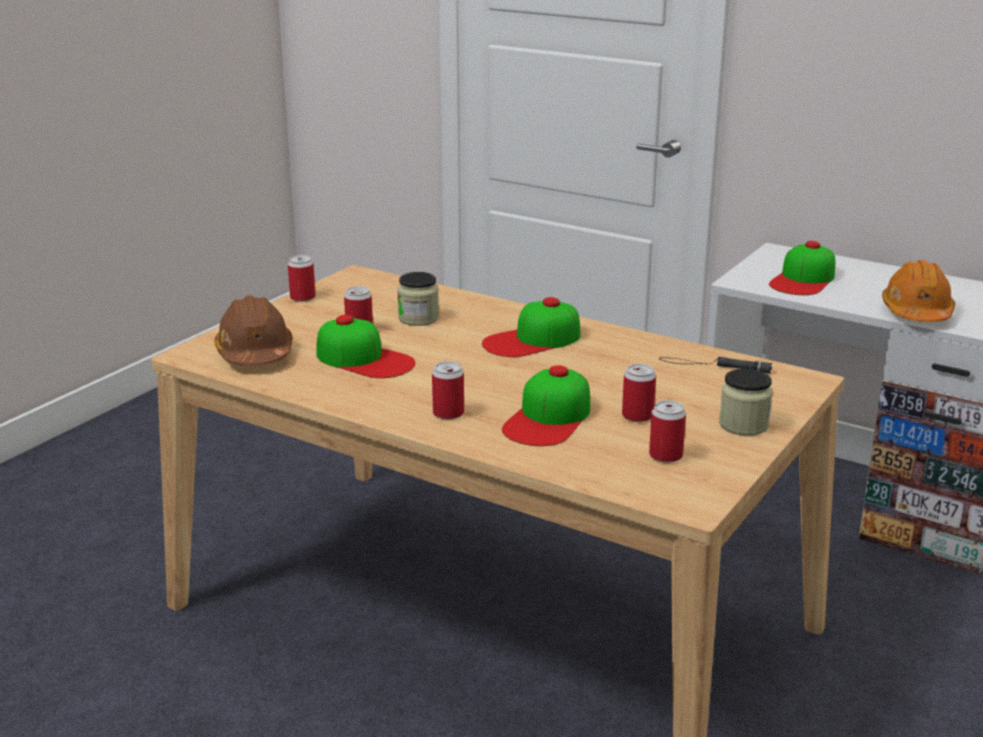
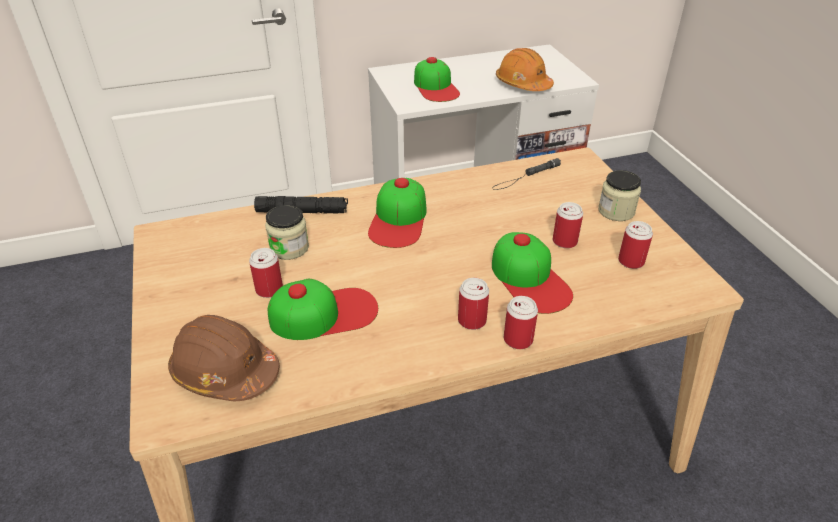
camera: 50 degrees left, 15 degrees up
can [288,255,316,302] -> can moved to [504,296,538,349]
none -> black flashlight [254,196,348,214]

